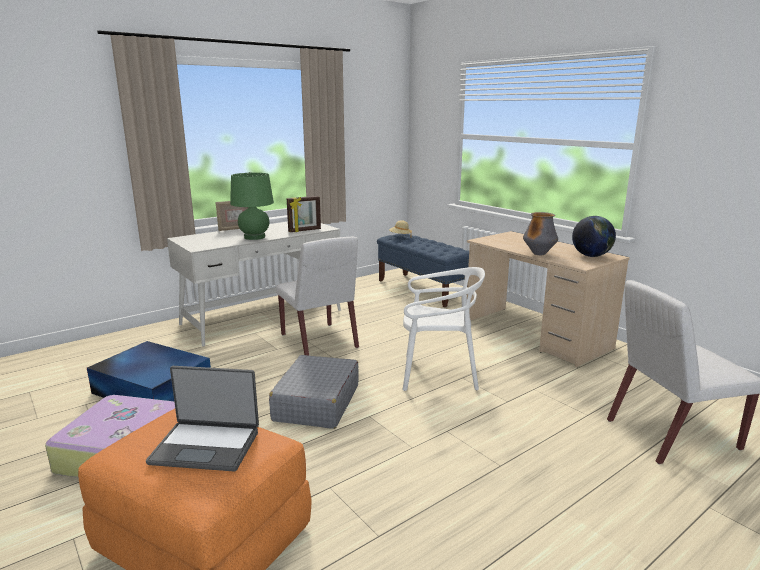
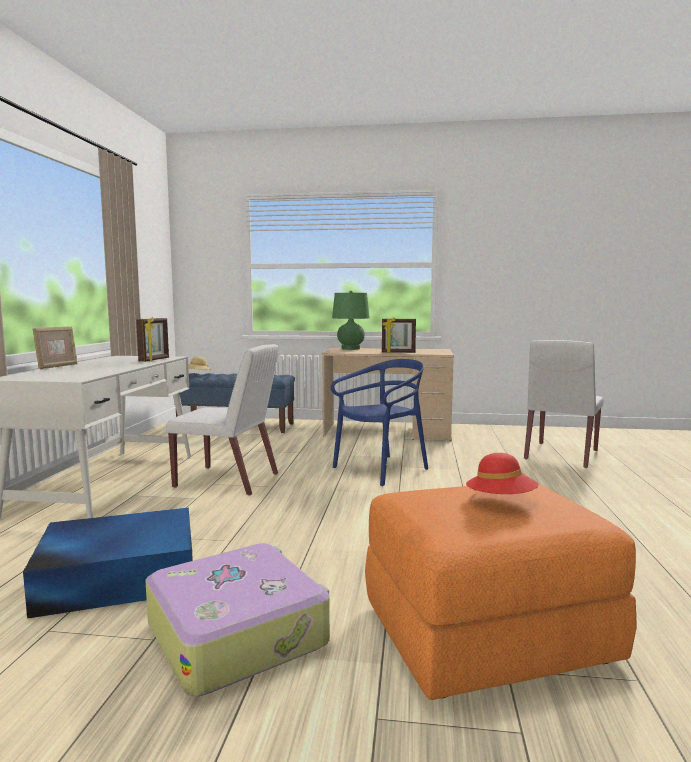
camera: 45 degrees left, 10 degrees down
laptop [146,366,259,471] -> red hat [466,453,539,494]
green table lamp [230,172,274,240] -> green table lamp moved to [332,291,370,350]
grey suitcase [269,355,359,429] -> none
white chair [402,267,485,391] -> blue chair [331,359,428,486]
vase [523,212,558,255] -> picture frame [382,318,416,353]
globe [572,216,616,257] -> none

